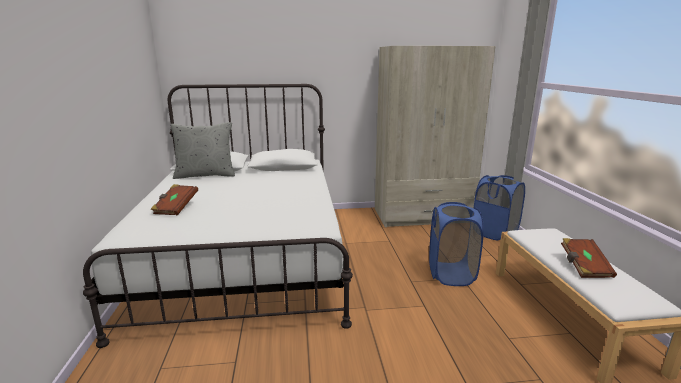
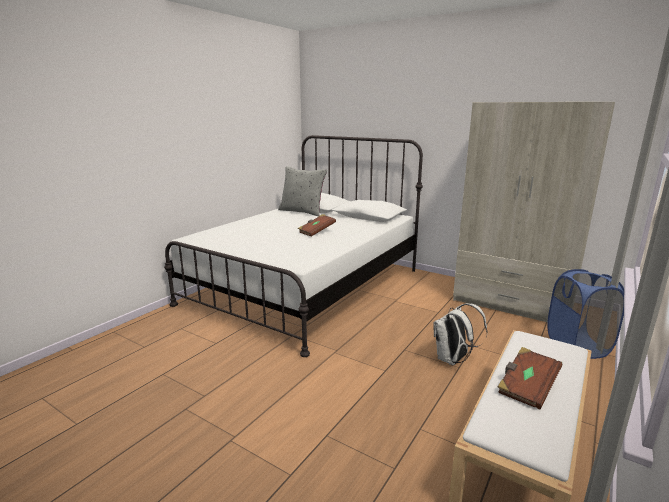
camera: 40 degrees right, 0 degrees up
brown book [151,184,198,215] -> brown book moved to [298,214,336,237]
blue laundry basket [429,202,484,286] -> white backpack [433,303,487,365]

